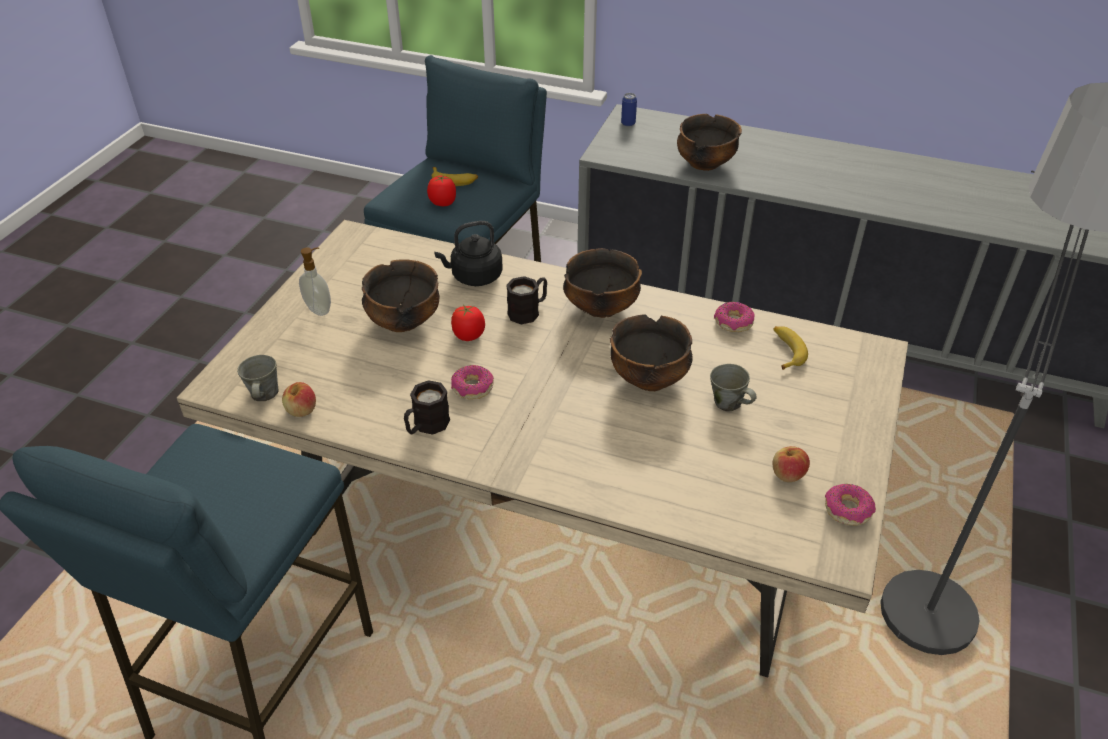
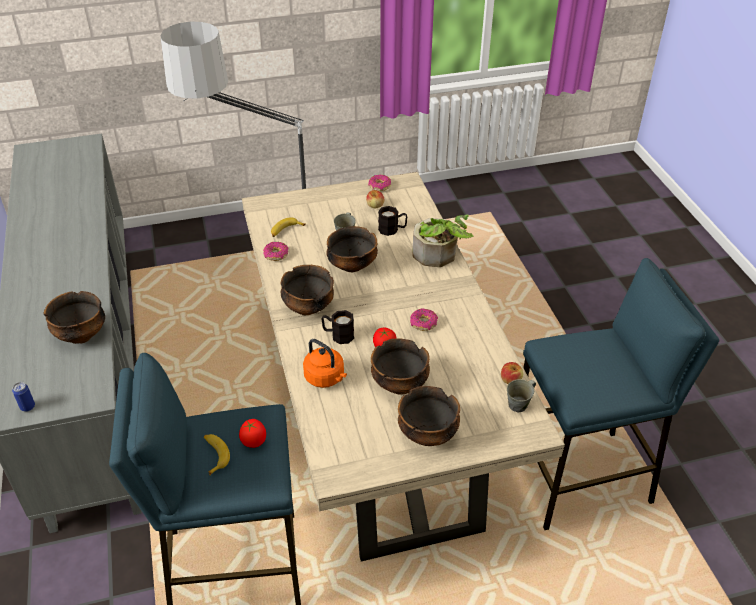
camera: 125 degrees left, 0 degrees up
soap dispenser [299,247,331,316] -> bowl [398,386,460,446]
black mug [404,380,450,435] -> black mug moved to [378,206,407,236]
black kettle [434,221,503,286] -> orange kettle [303,339,347,388]
none -> potted plant [412,215,473,267]

